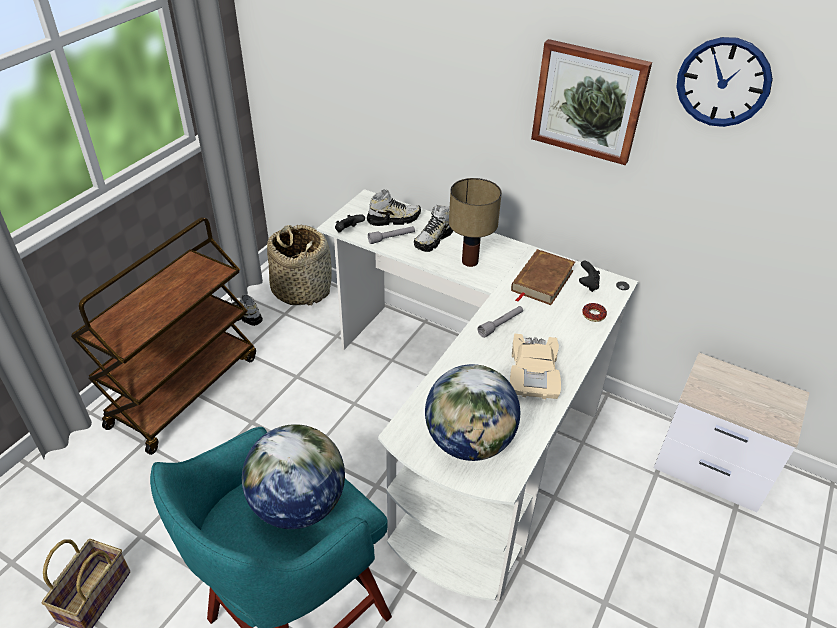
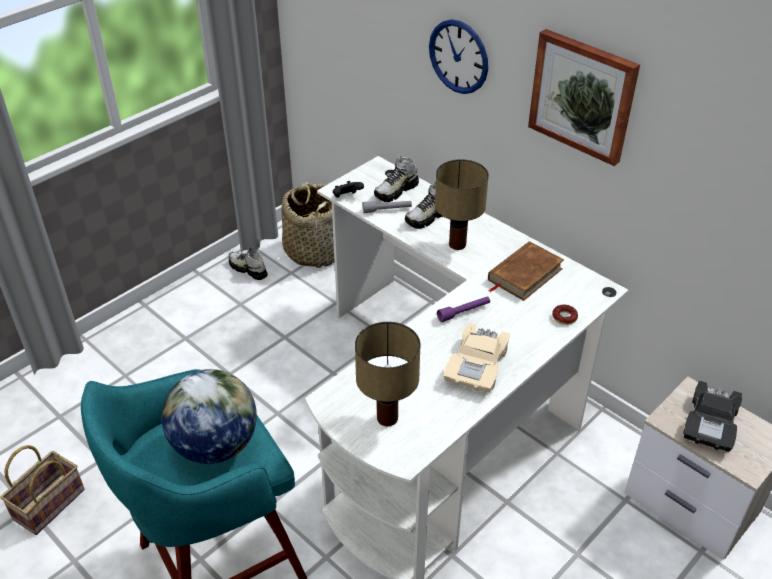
camera: 15 degrees right, 0 degrees up
brown cart [71,217,256,455] -> none
shoe [367,189,421,226] -> shoe turned 135 degrees clockwise [374,156,419,202]
globe [425,364,520,461] -> table lamp [355,322,421,426]
grey flashlight [478,306,523,338] -> purple flashlight [437,296,490,322]
black game controller [579,261,600,292] -> none
wall clock [676,37,773,127] -> wall clock moved to [429,19,488,94]
none -> black toy car [683,381,742,452]

